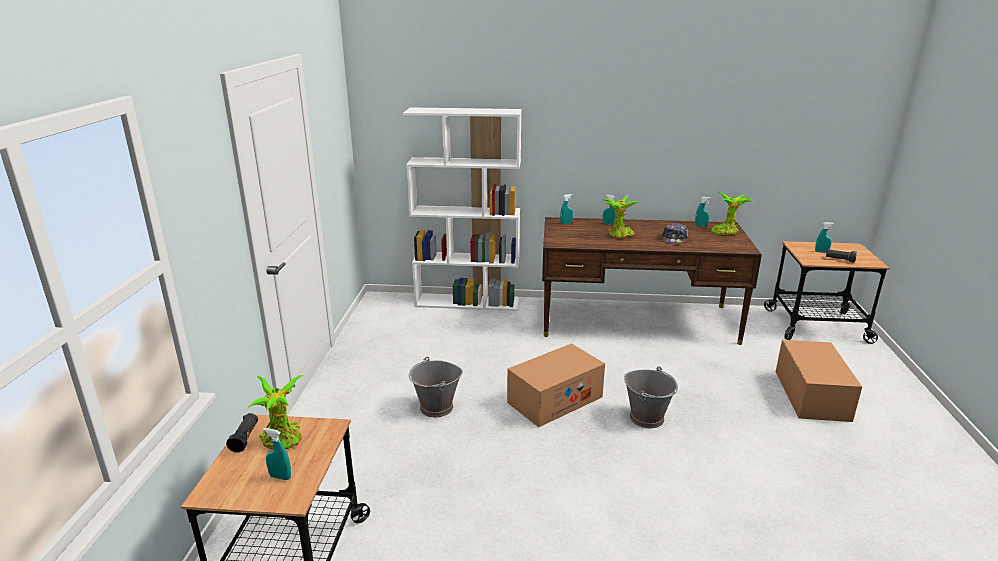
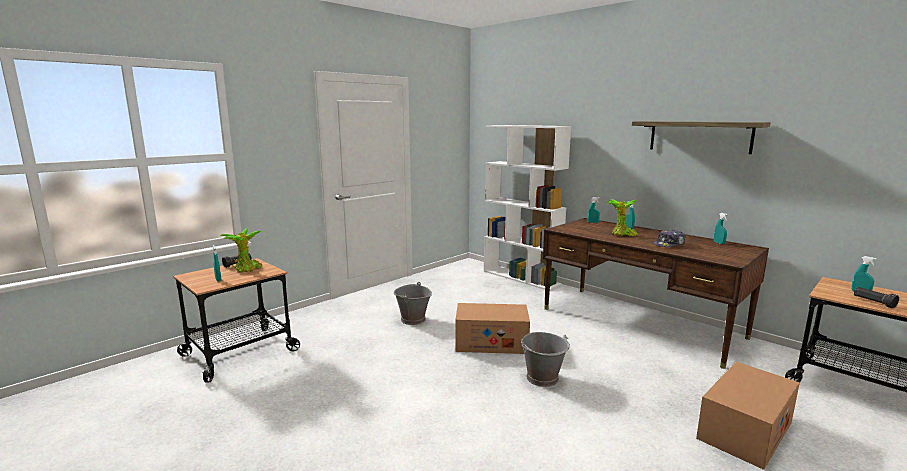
camera: 40 degrees right, 10 degrees down
potted plant [711,192,752,236] -> none
none -> shelf [632,121,770,154]

